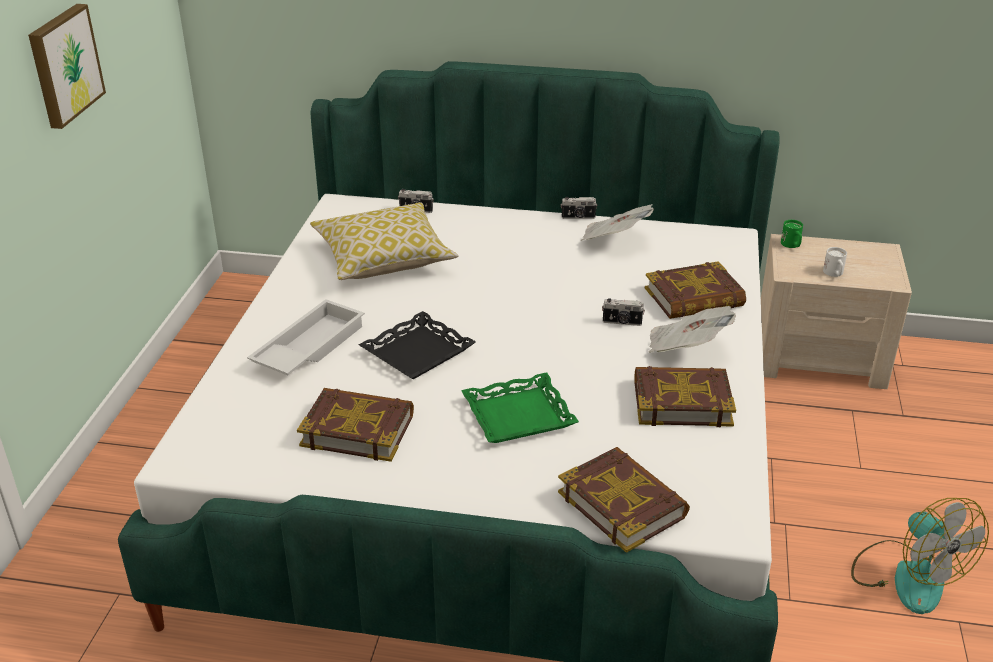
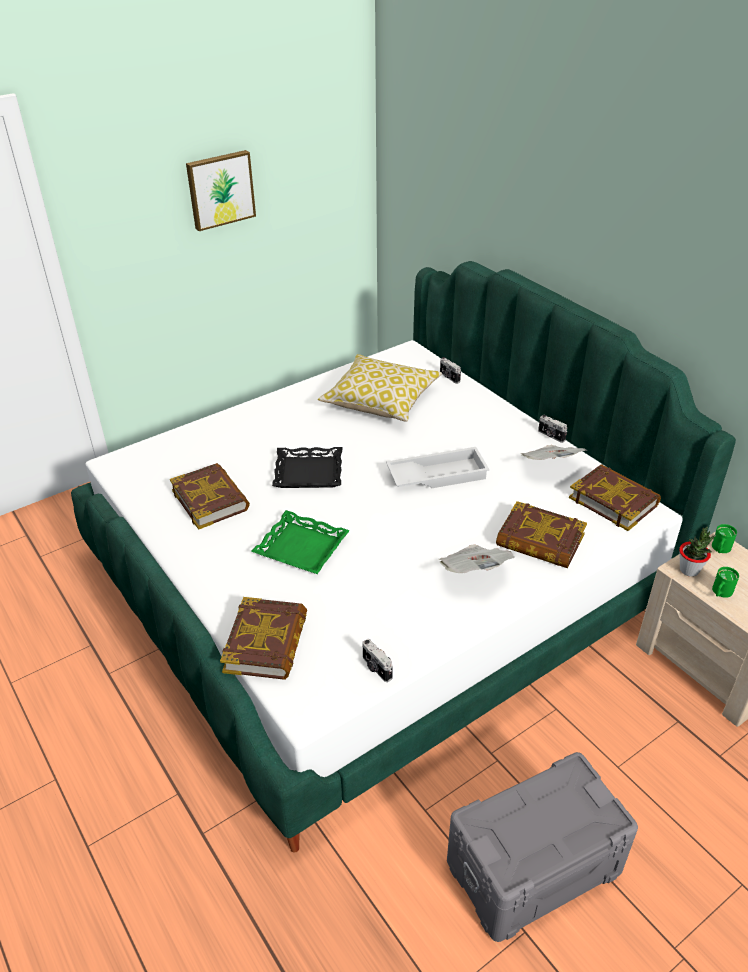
camera: 45 degrees right, 5 degrees up
white tray [247,299,365,375] -> white tray moved to [386,447,490,488]
camera [602,298,645,326] -> camera moved to [362,639,392,682]
book [634,366,736,427] -> book moved to [569,464,661,531]
white mug [823,247,847,277] -> green mug [712,567,739,598]
fan [851,498,989,614] -> grey storage box [447,752,638,942]
none -> potted plant [679,526,714,577]

